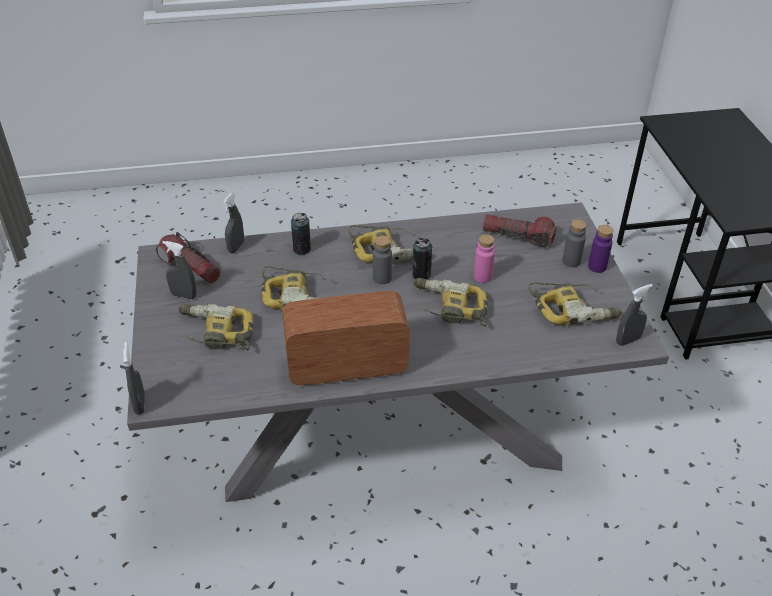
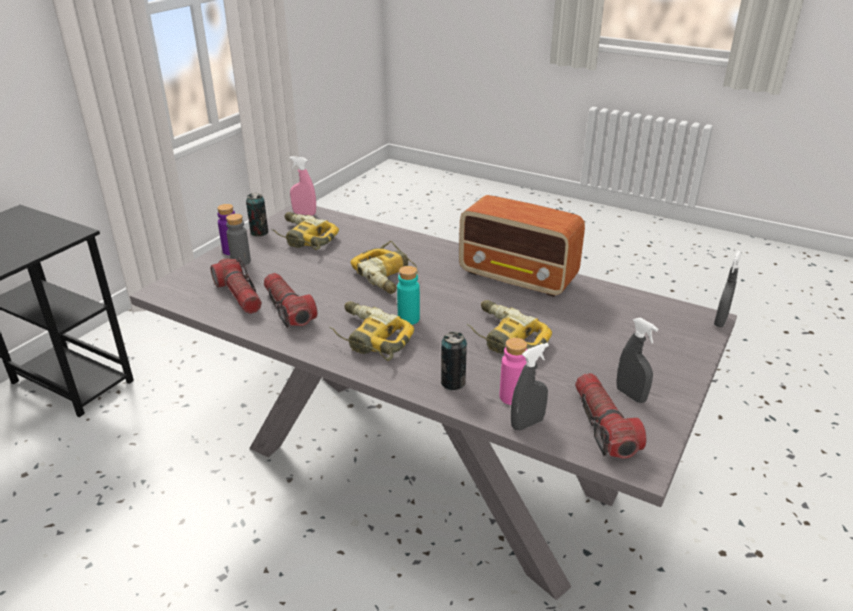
camera: 140 degrees left, 10 degrees down
power drill [178,304,253,350] -> none
grey bottle [373,236,392,284] -> turquoise bottle [397,266,420,325]
can [412,238,432,280] -> can moved to [246,193,268,236]
pink bottle [474,234,495,283] -> pink bottle moved to [500,338,527,405]
grey spray bottle [616,284,653,346] -> pink spray bottle [289,156,316,215]
none -> flashlight [264,273,318,328]

